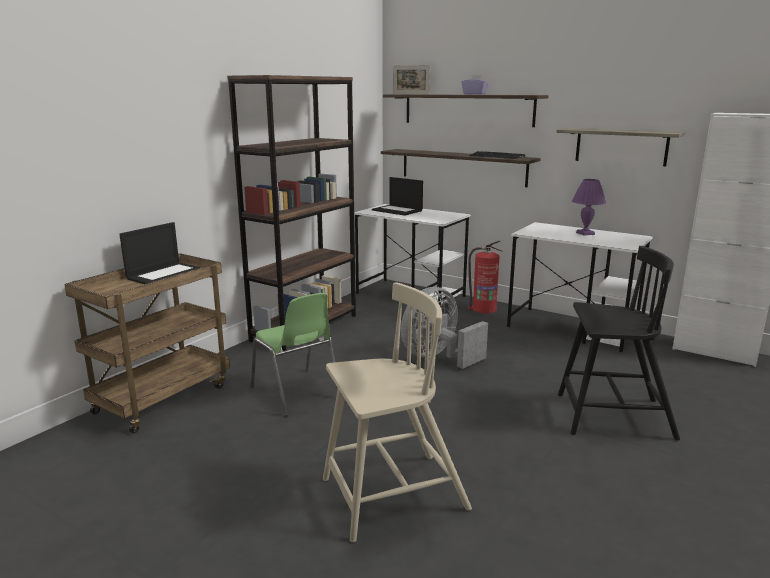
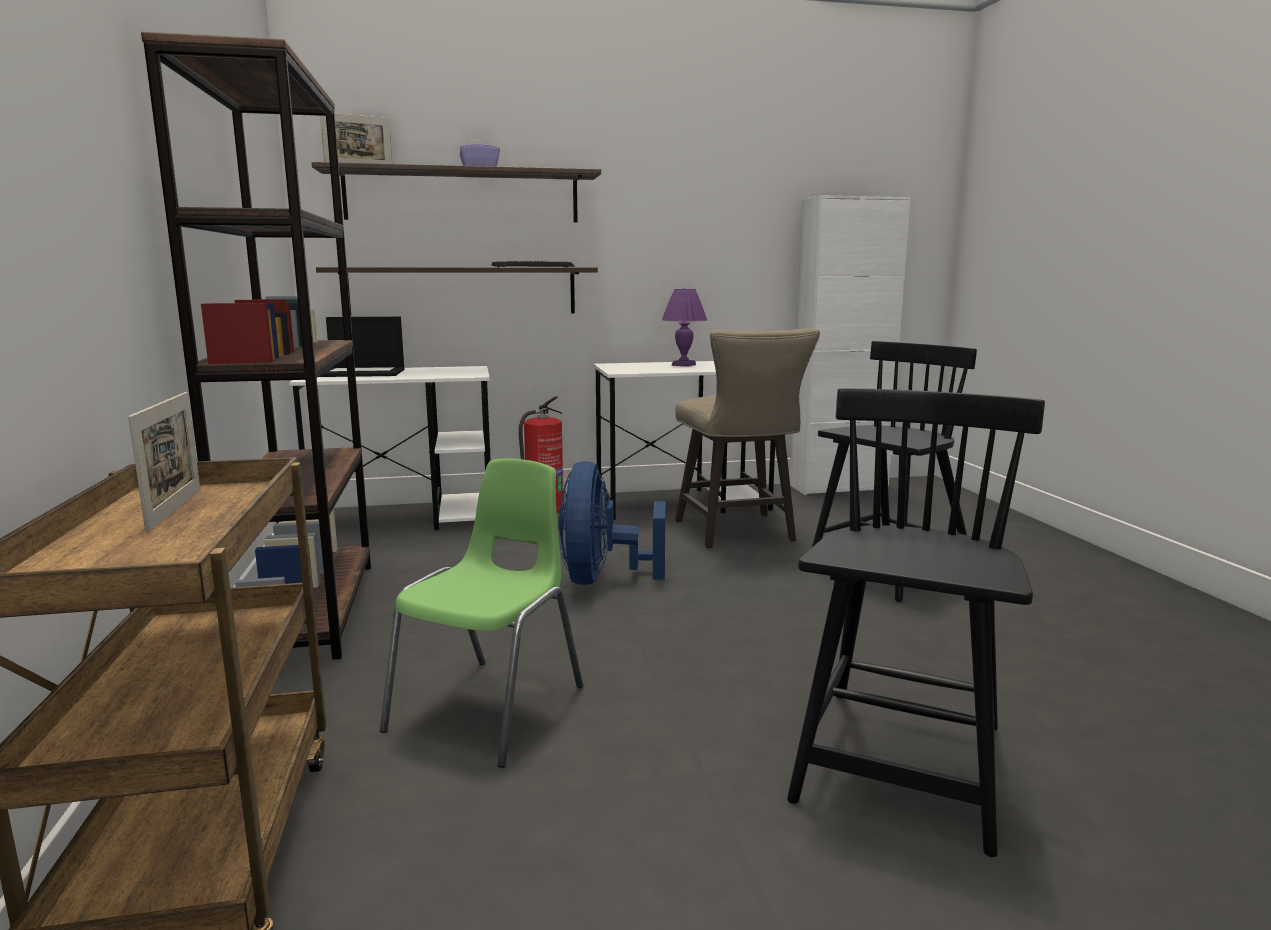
camera: 45 degrees left, 5 degrees down
laptop [119,222,201,284] -> picture frame [128,392,200,533]
green chair [251,293,338,416] -> green chair turned 75 degrees counterclockwise [380,459,583,768]
beige chair [323,282,472,542] -> black chair [787,388,1045,857]
grey fan [401,287,488,369] -> blue fan [558,461,666,585]
shelf [556,128,685,166] -> none
none -> beige stool [675,328,820,548]

